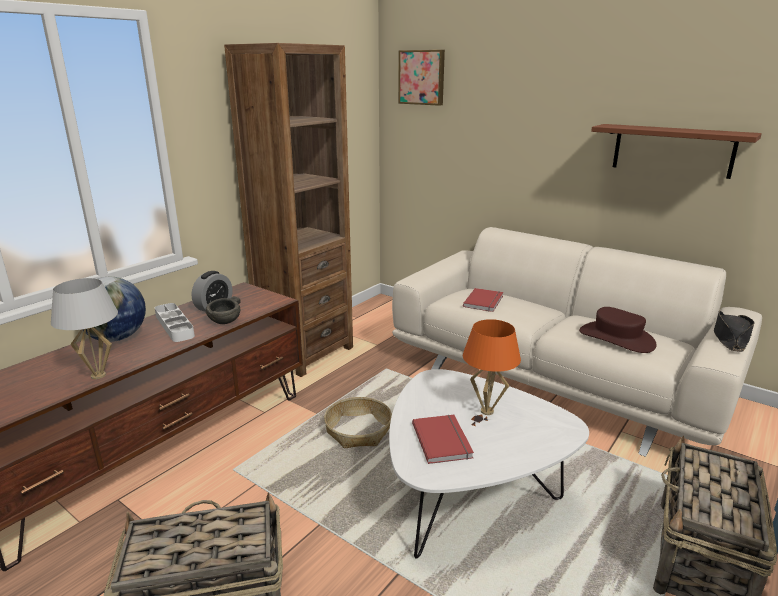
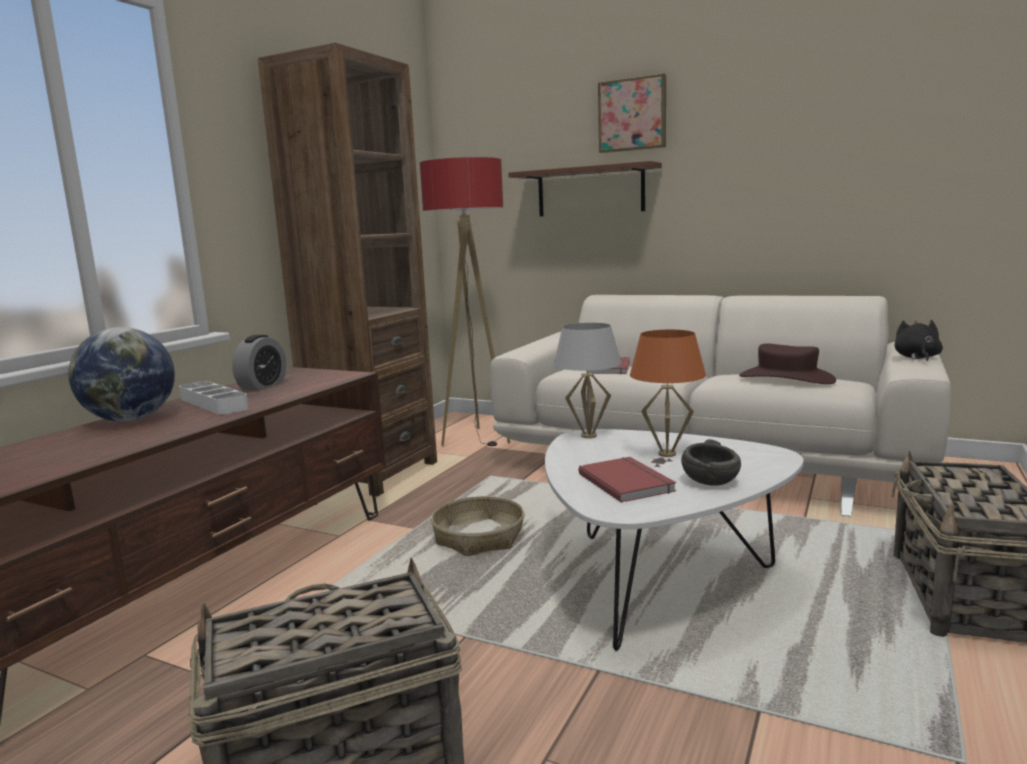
camera: 10 degrees left, 10 degrees down
white table lamp [51,278,118,379] -> white table lamp moved to [554,323,621,438]
grey bowl [206,296,241,324] -> grey bowl moved to [681,439,741,486]
picture [398,50,445,106] -> picture moved to [598,73,666,153]
brown shelf [591,124,762,179] -> brown shelf moved to [508,161,662,216]
black hat [714,311,754,352] -> black plush toy [895,320,943,361]
none -> floor lamp [420,157,510,447]

